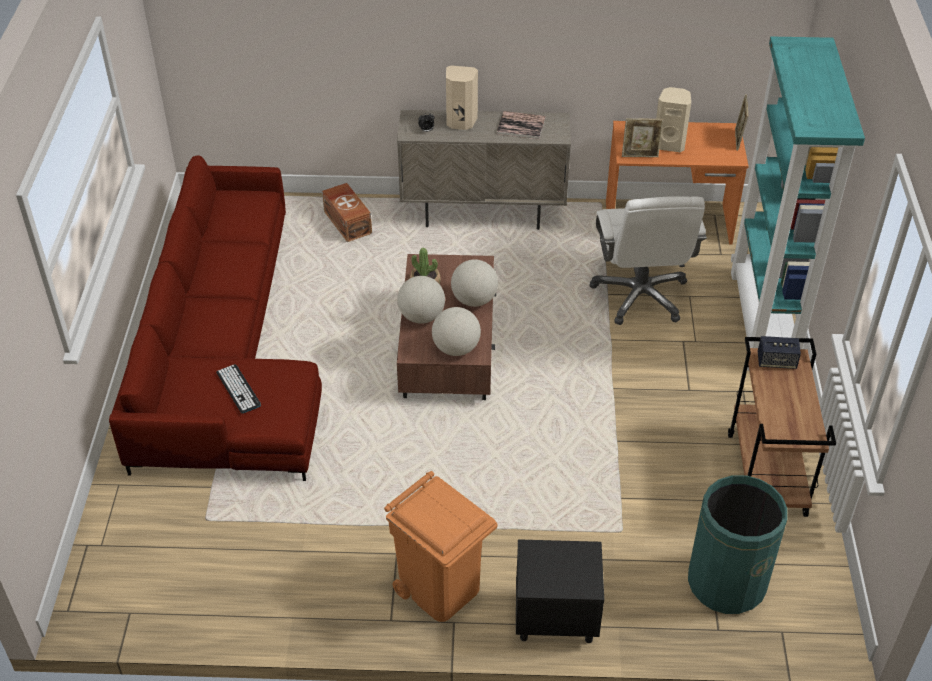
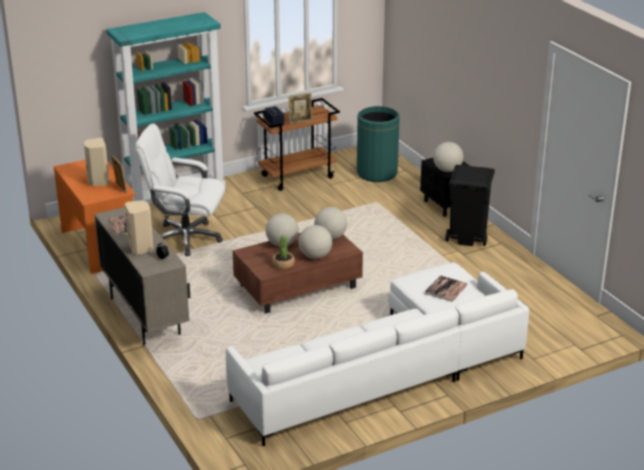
camera: 120 degrees left, 15 degrees down
red sofa [109,155,322,481] -> white sofa [226,262,529,446]
keyboard [216,364,261,413] -> book [425,276,468,302]
brown storage box [322,183,372,242] -> none
orange trash can [384,471,498,622] -> black trash can [446,165,495,246]
white office chair [589,197,707,325] -> white office chair turned 135 degrees counterclockwise [135,124,225,256]
picture frame [735,94,748,151] -> picture frame moved to [289,93,312,124]
none -> globe [433,142,464,172]

